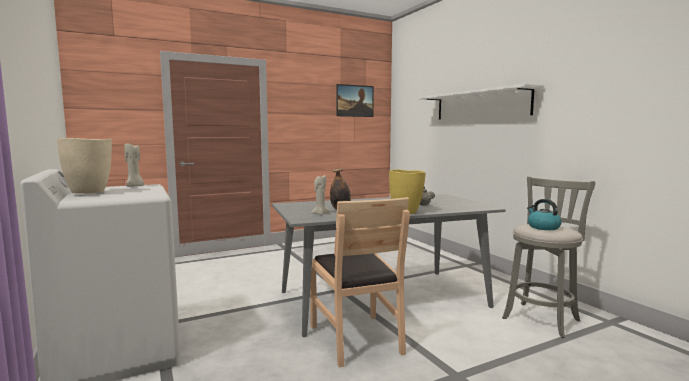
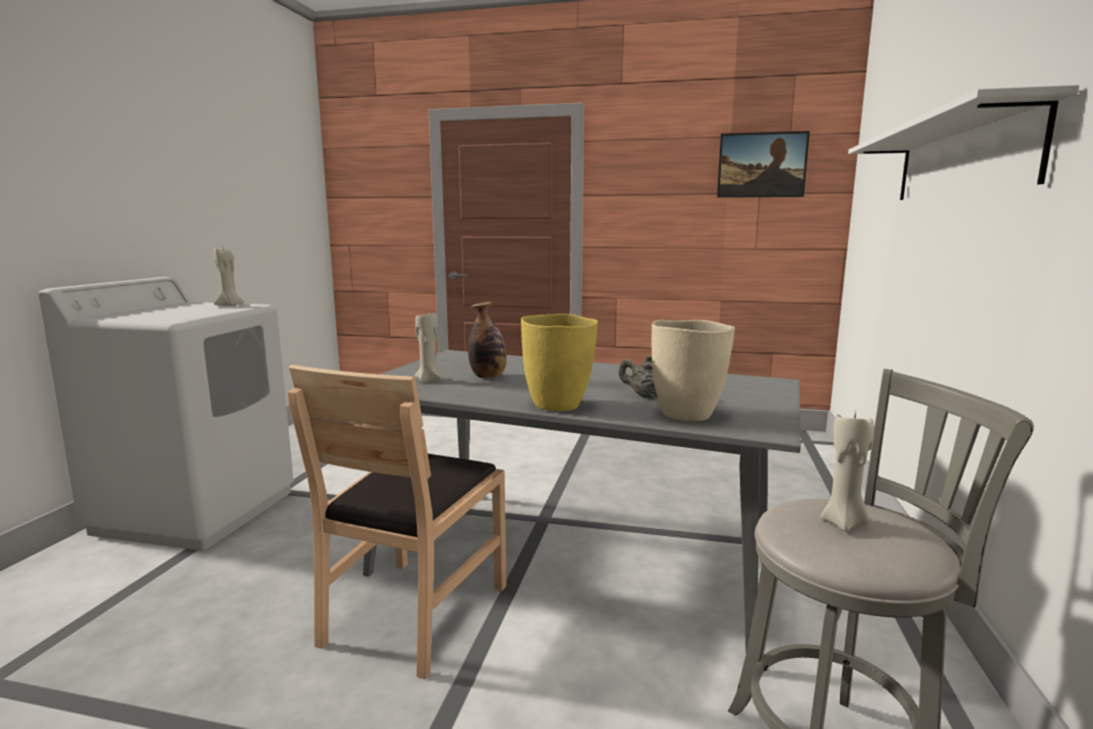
camera: 40 degrees right, 5 degrees up
beige vase [57,138,112,194] -> beige vase moved to [652,320,735,421]
kettle [527,199,562,230] -> beige candle [821,411,874,532]

